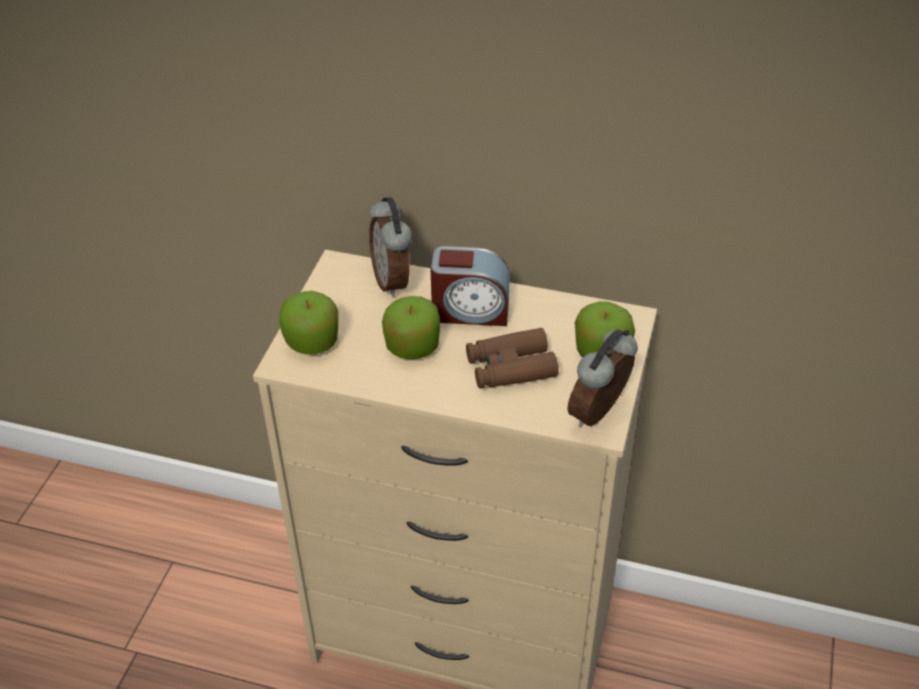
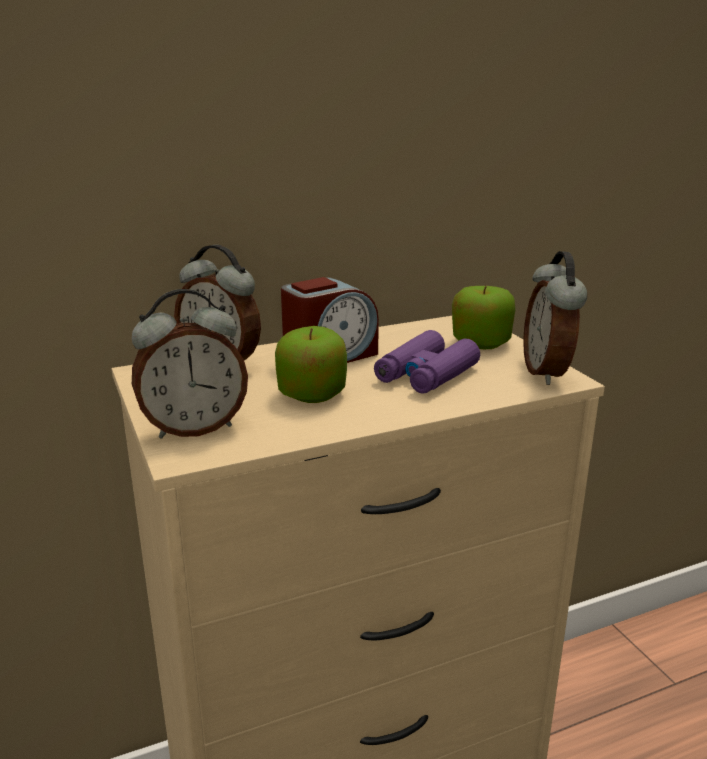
camera: 40 degrees left, 20 degrees down
apple [279,291,338,354] -> alarm clock [132,289,248,439]
brown binoculars [466,328,559,389] -> purple binoculars [374,330,480,394]

